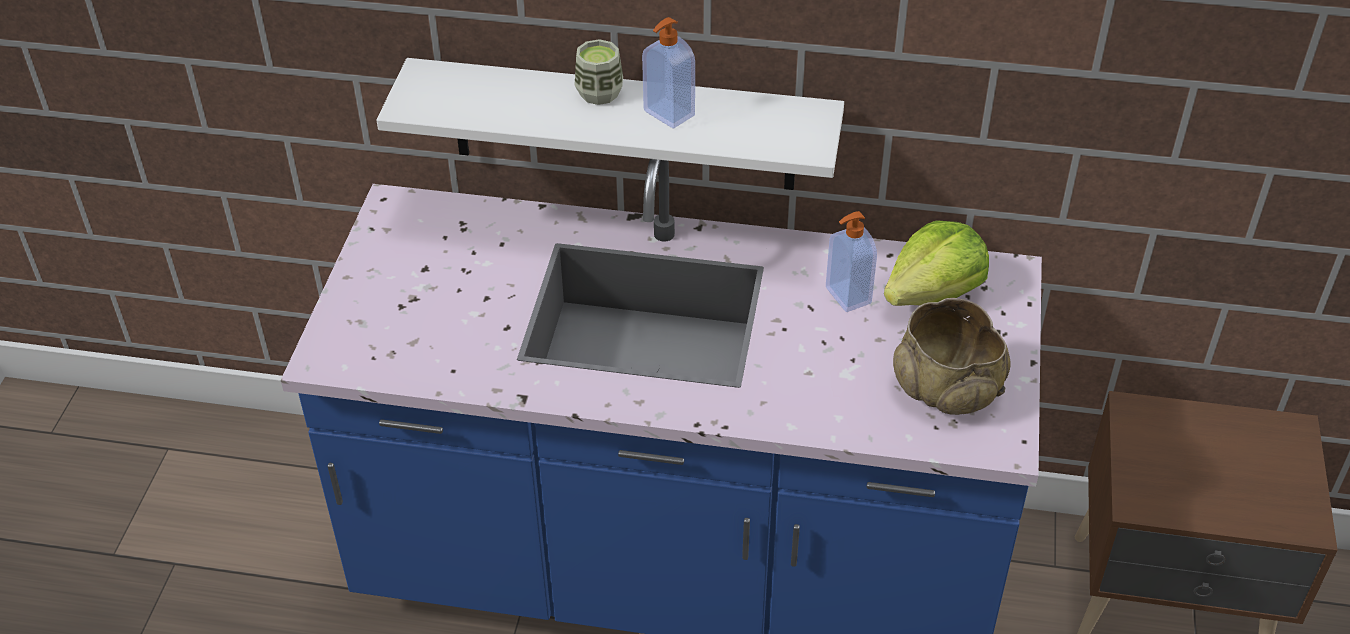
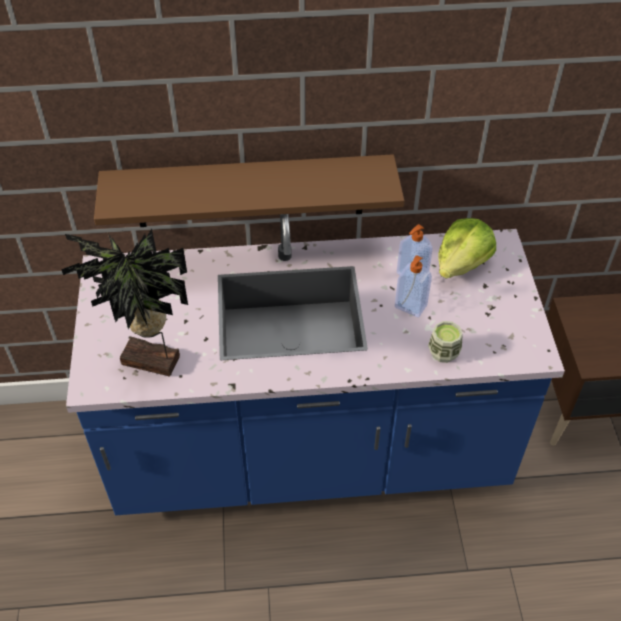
camera: 15 degrees left, 5 degrees up
white shelf [376,58,844,190] -> brown shelf [94,154,405,227]
cup [575,39,623,105] -> cup moved to [428,321,463,363]
soap dispenser [642,17,695,128] -> soap dispenser moved to [395,255,432,317]
beige bowl [893,298,1010,415] -> none
none -> potted plant [61,229,188,376]

